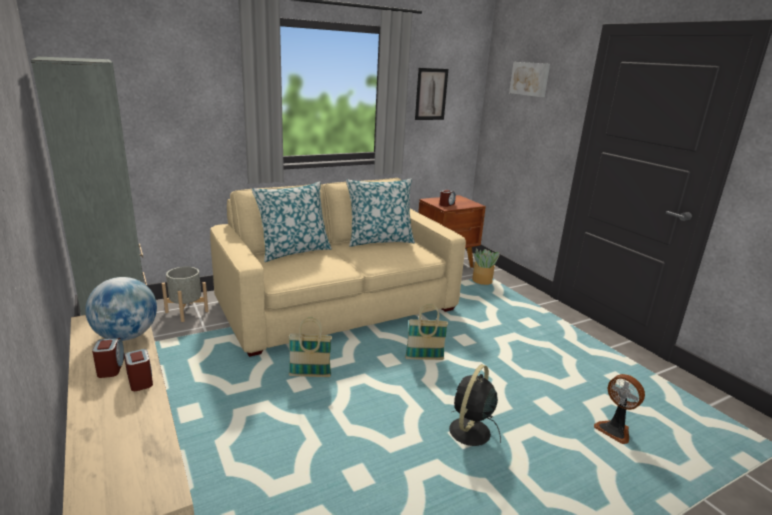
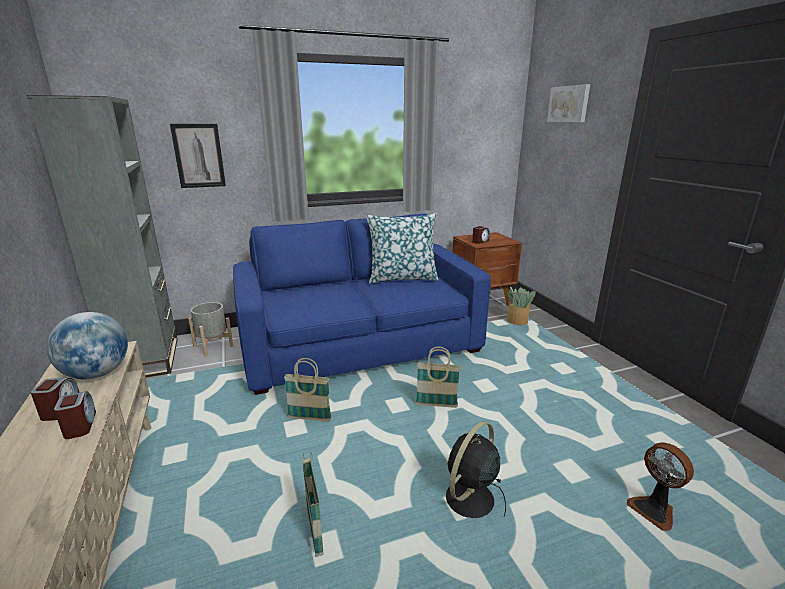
camera: 10 degrees right, 0 degrees up
beige sofa [210,178,466,357] -> blue sofa [233,214,491,395]
pillow [252,181,332,262] -> none
picture [415,68,448,120] -> picture moved to [170,124,226,188]
none -> basket [302,453,324,557]

